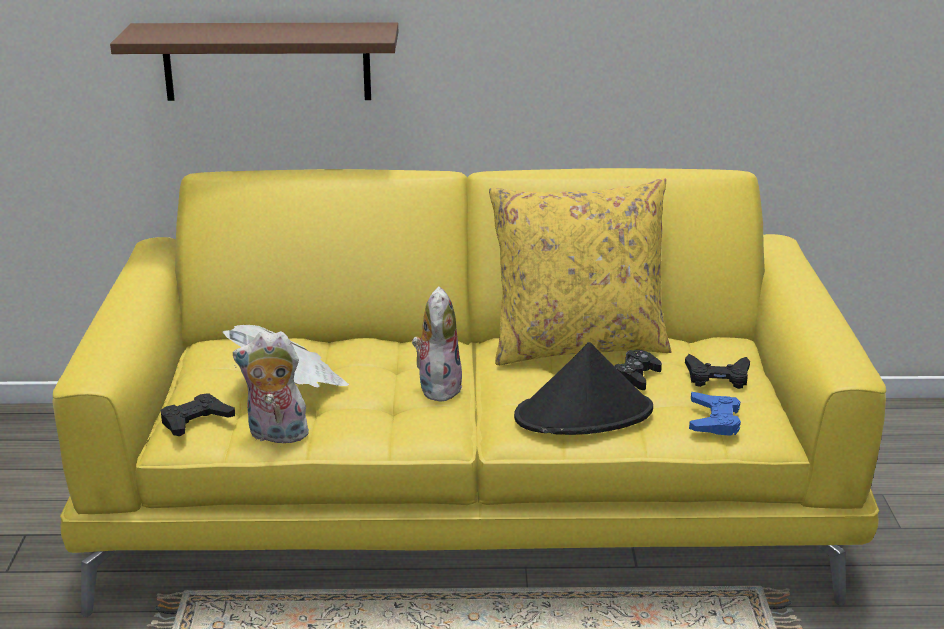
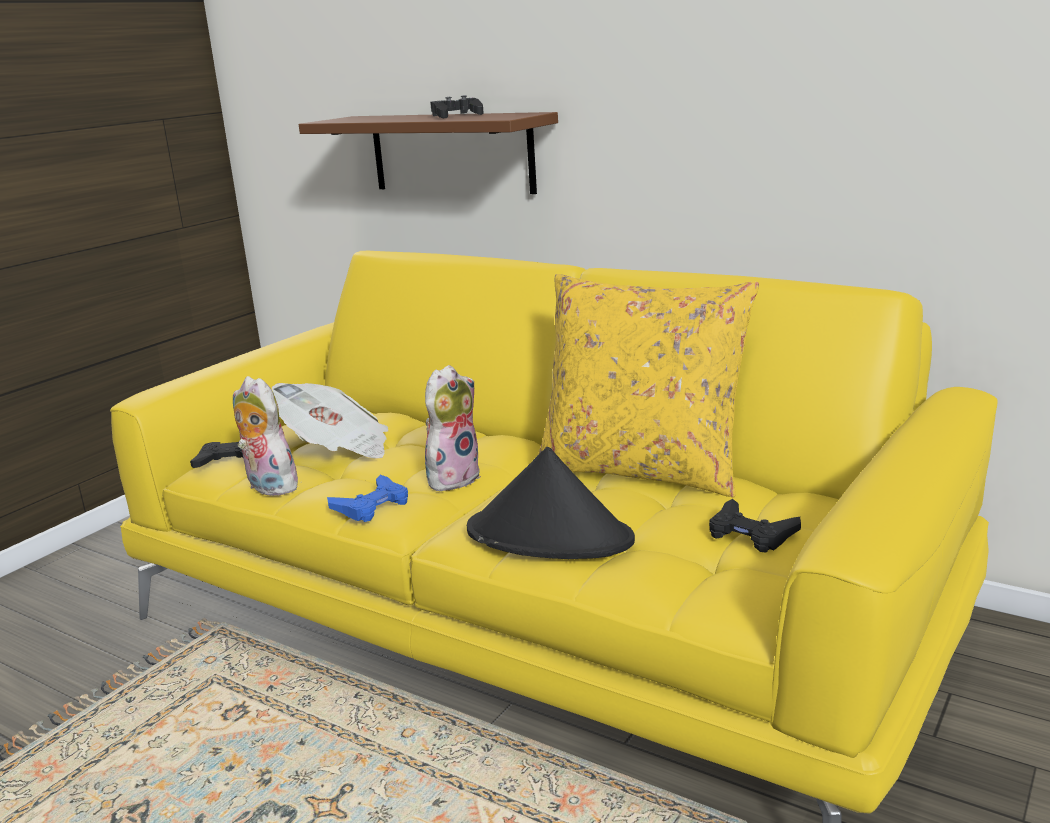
camera: 35 degrees right, 5 degrees down
black game controller [614,350,662,390] -> black game controller moved to [430,95,484,118]
blue game controller [689,392,741,436] -> blue game controller moved to [327,475,408,522]

